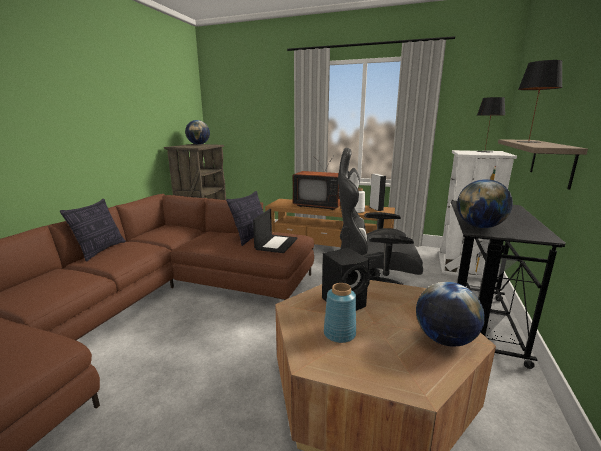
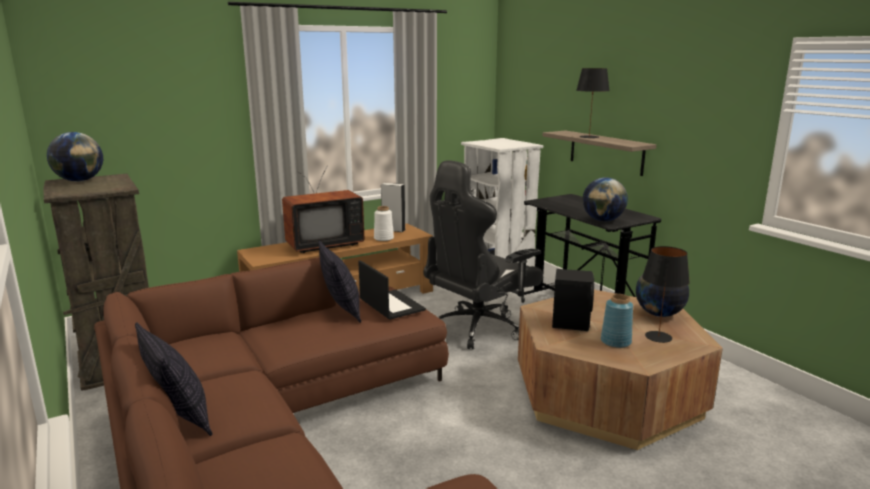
camera: 50 degrees left, 0 degrees up
black table lamp [477,97,505,153] -> black table lamp moved to [642,246,690,343]

